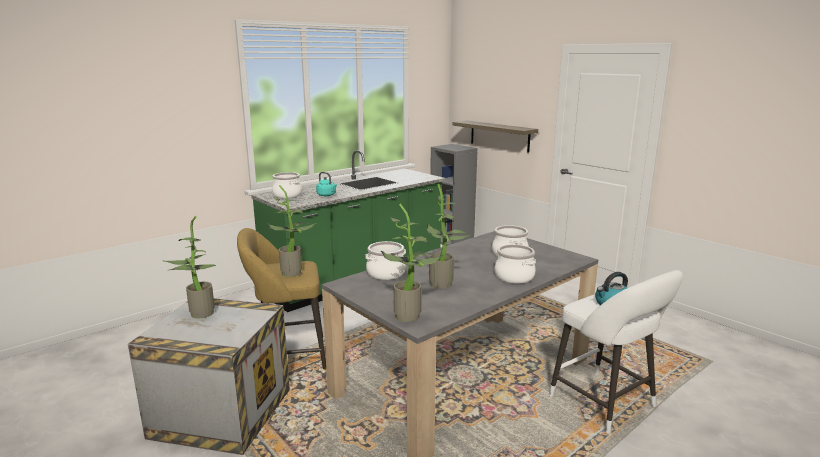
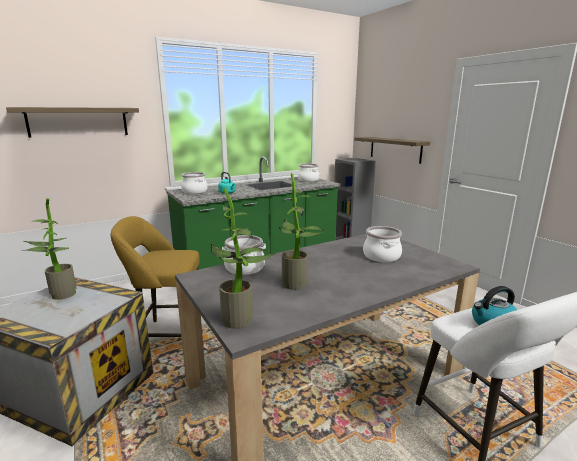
camera: 10 degrees right, 0 degrees up
potted plant [267,185,316,277] -> none
cooking pot [494,244,536,284] -> cooking pot moved to [298,163,319,182]
none -> shelf [6,107,139,138]

